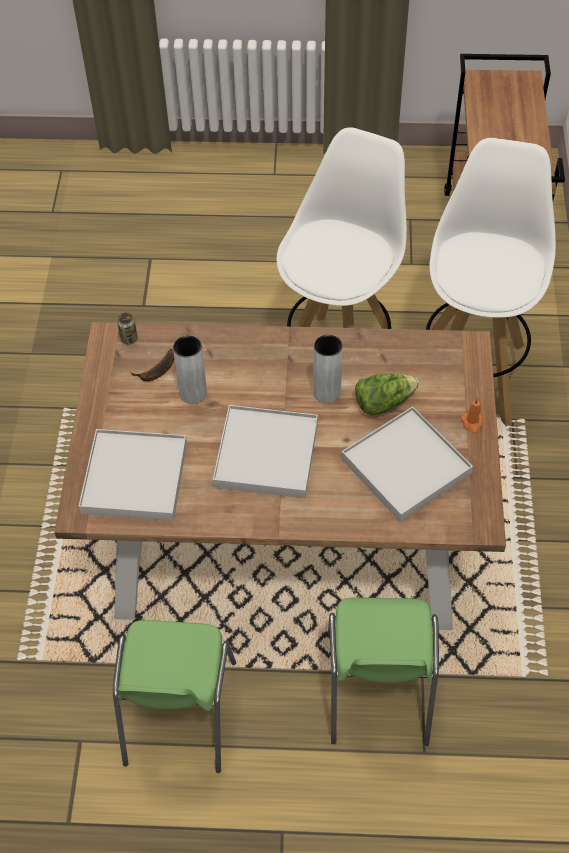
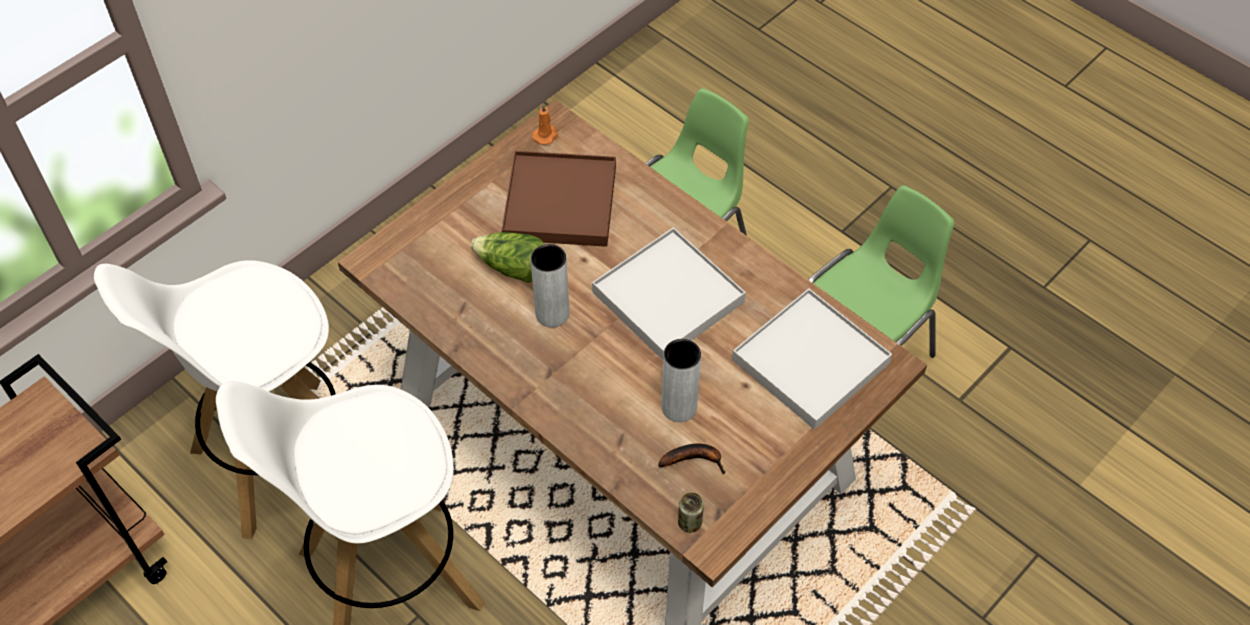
camera: 140 degrees left, 0 degrees up
white tray [342,406,473,522] -> brown tray [502,151,616,247]
orange candle [461,398,483,434] -> orange candle moved to [532,104,558,145]

